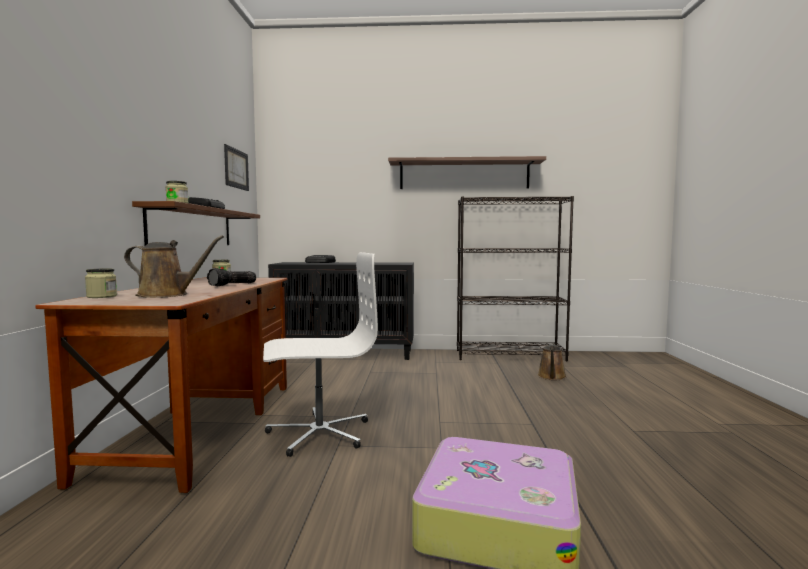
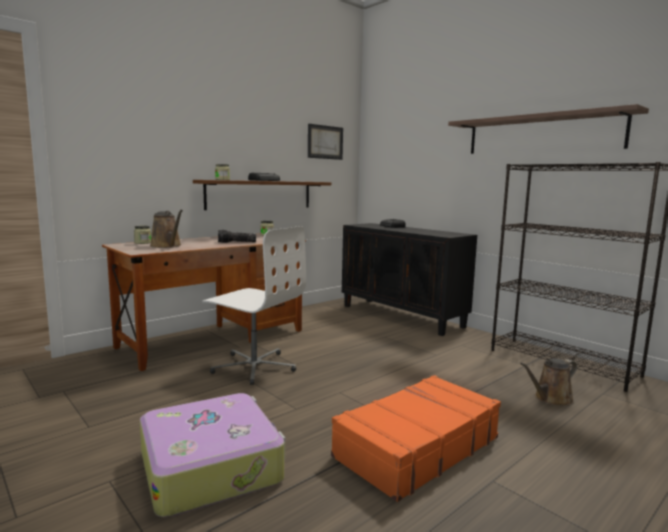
camera: 45 degrees right, 5 degrees up
none -> orange suitcase [331,375,501,502]

